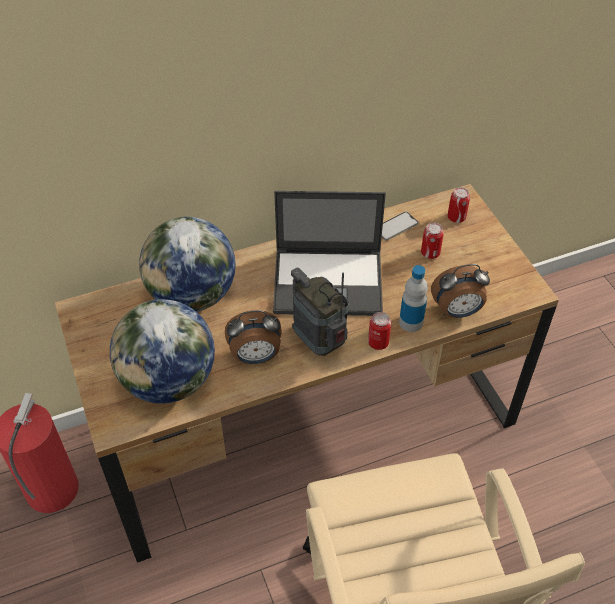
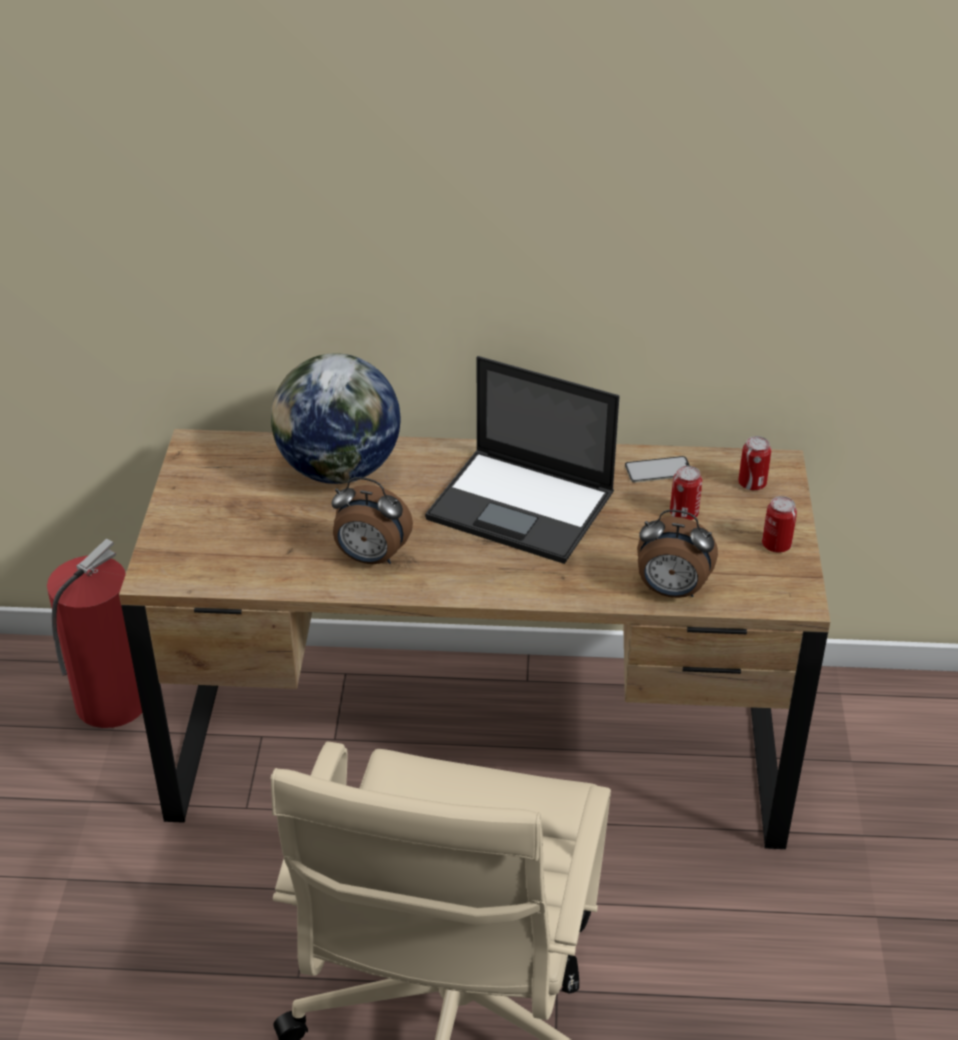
camera: 25 degrees right, 10 degrees down
globe [110,299,215,404] -> none
radio [291,268,349,356] -> none
can [368,312,391,350] -> can moved to [762,496,797,553]
bottle [399,265,428,332] -> none

